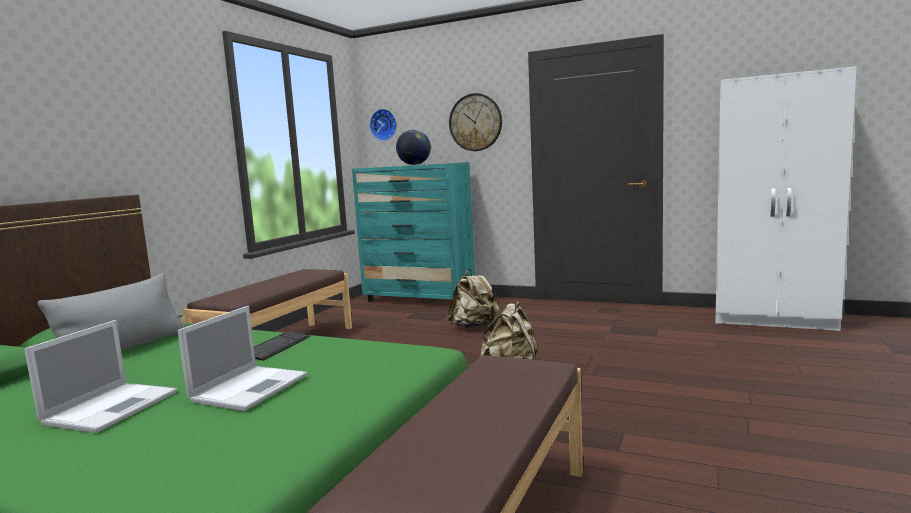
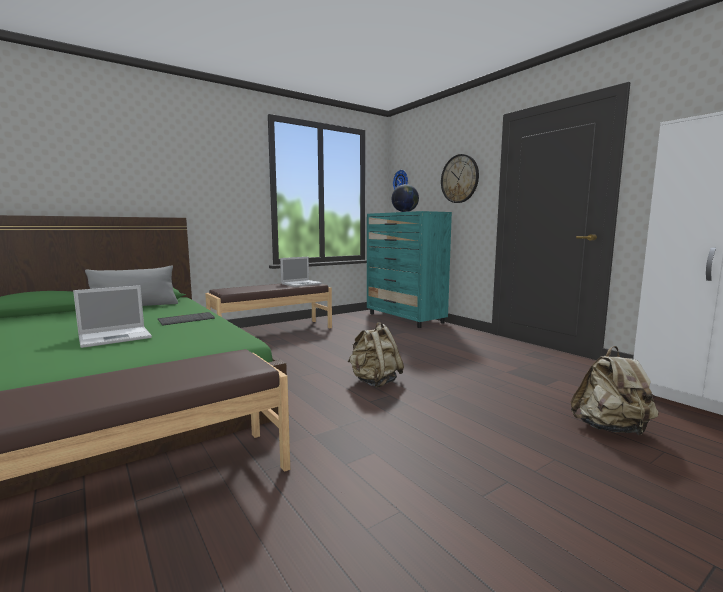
camera: 30 degrees right, 0 degrees up
laptop [24,320,177,433] -> laptop moved to [280,257,322,287]
beige backpack [447,269,499,328] -> beige backpack moved to [571,346,658,435]

